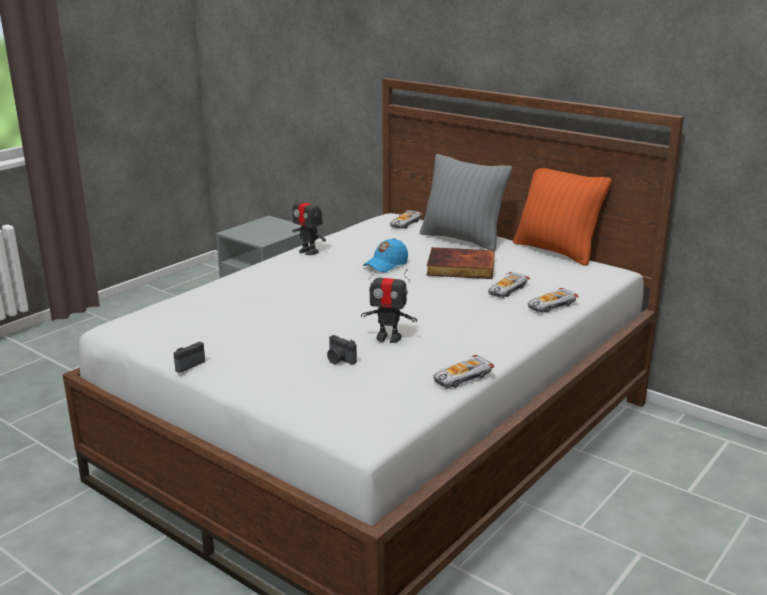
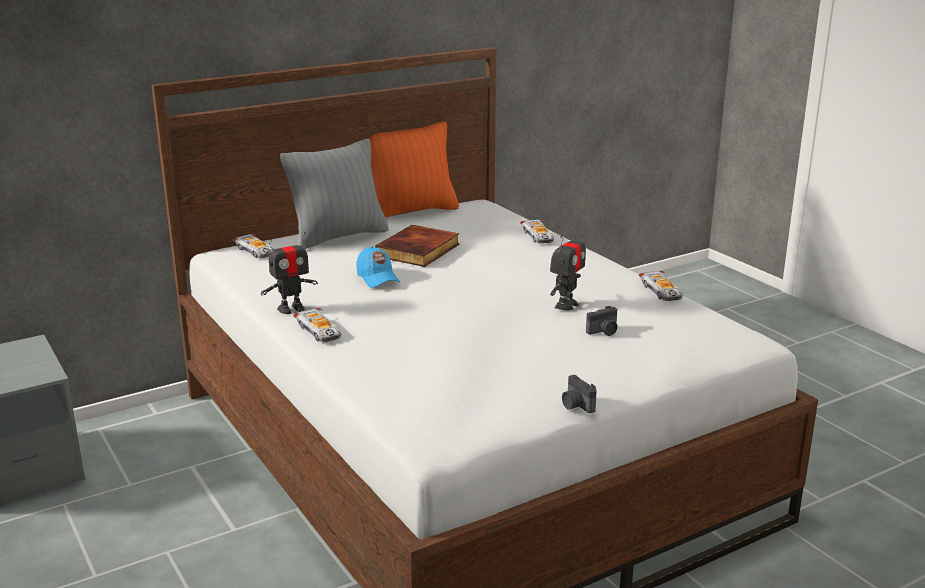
camera: 70 degrees left, 0 degrees up
toy car [488,272,530,298] -> toy car moved to [293,308,341,342]

